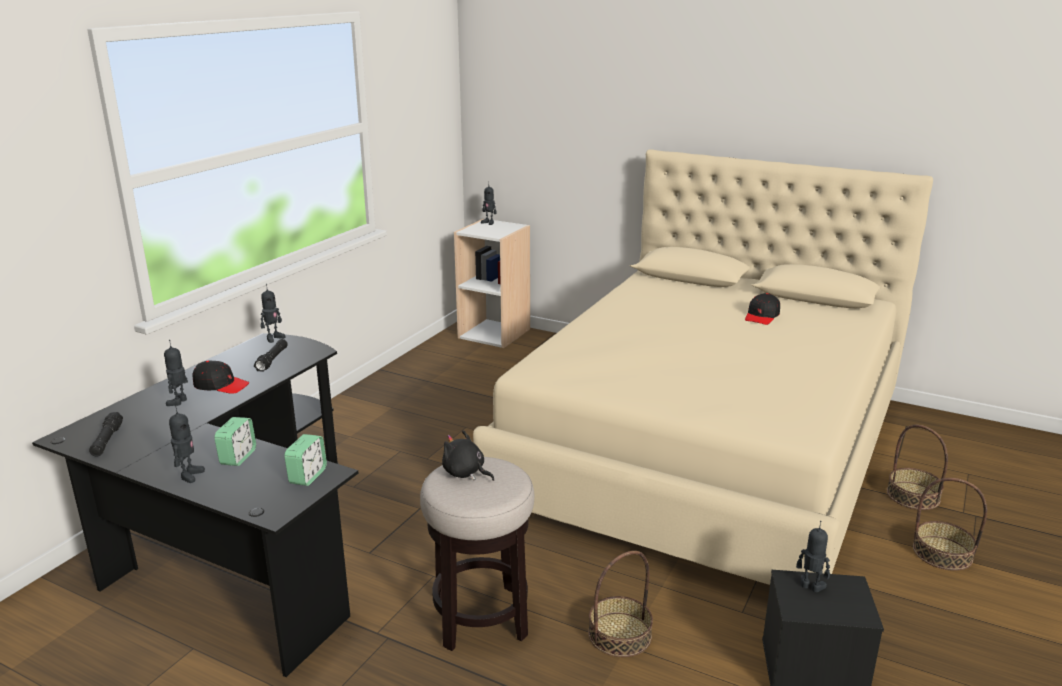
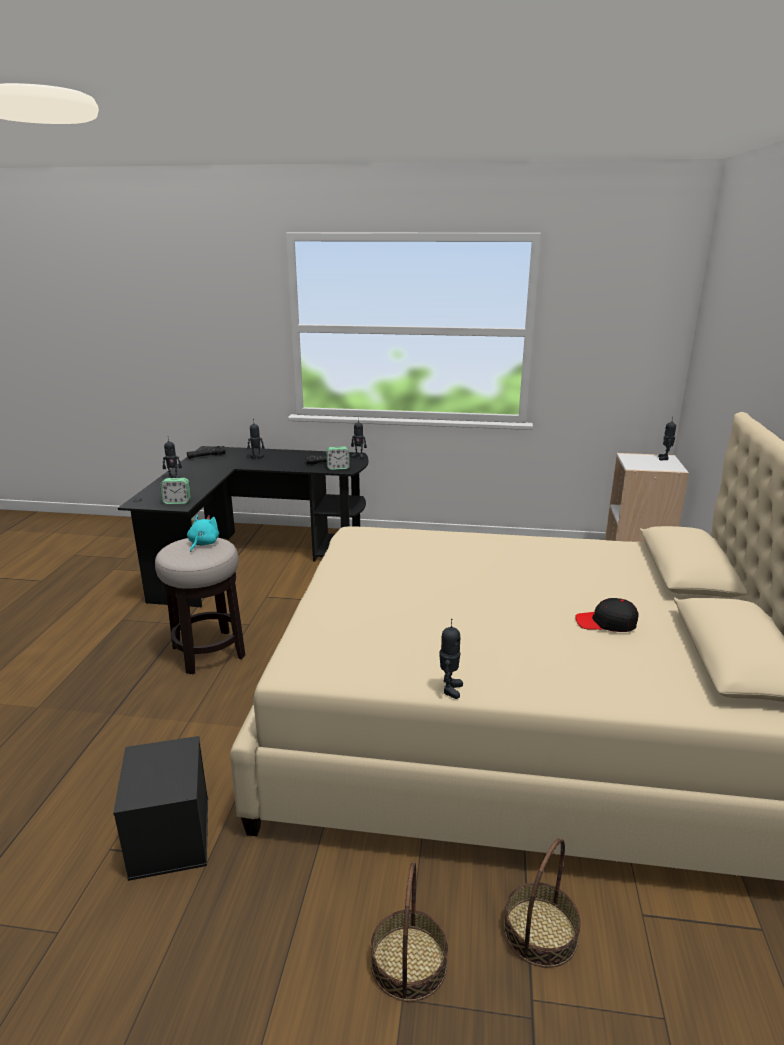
camera: 70 degrees right, 0 degrees up
black cap [193,361,249,394] -> none
alarm clock [214,417,256,466] -> alarm clock moved to [326,447,350,470]
black plush toy [442,430,494,481] -> turquoise plush toy [187,515,219,552]
basket [588,551,653,657] -> none
toy robot [796,521,830,592] -> toy robot moved to [439,619,463,699]

